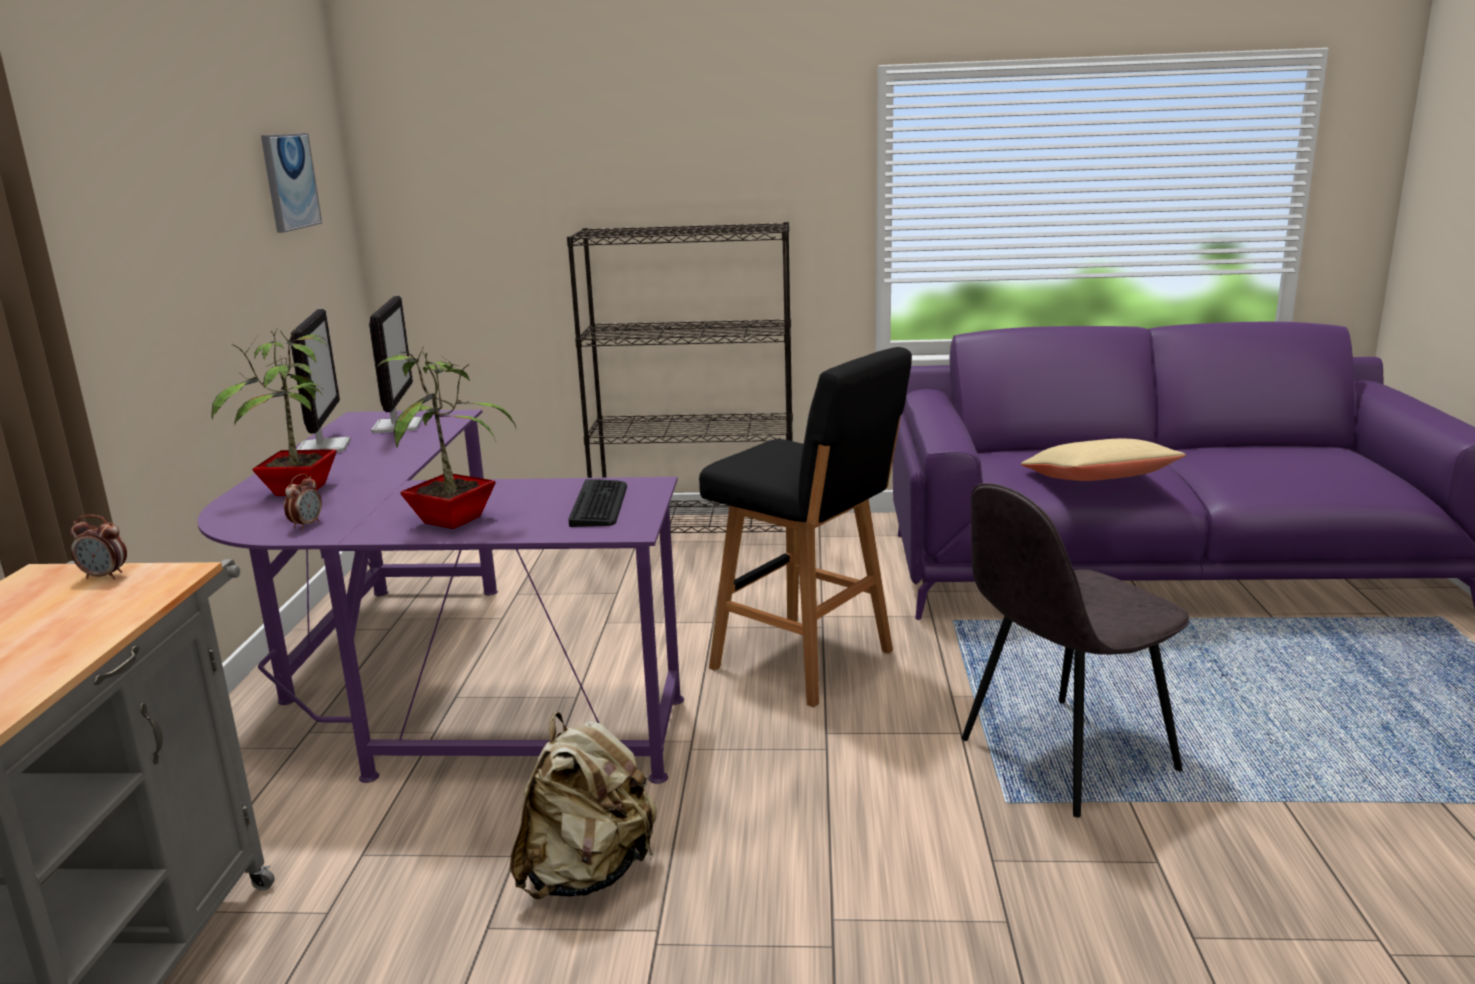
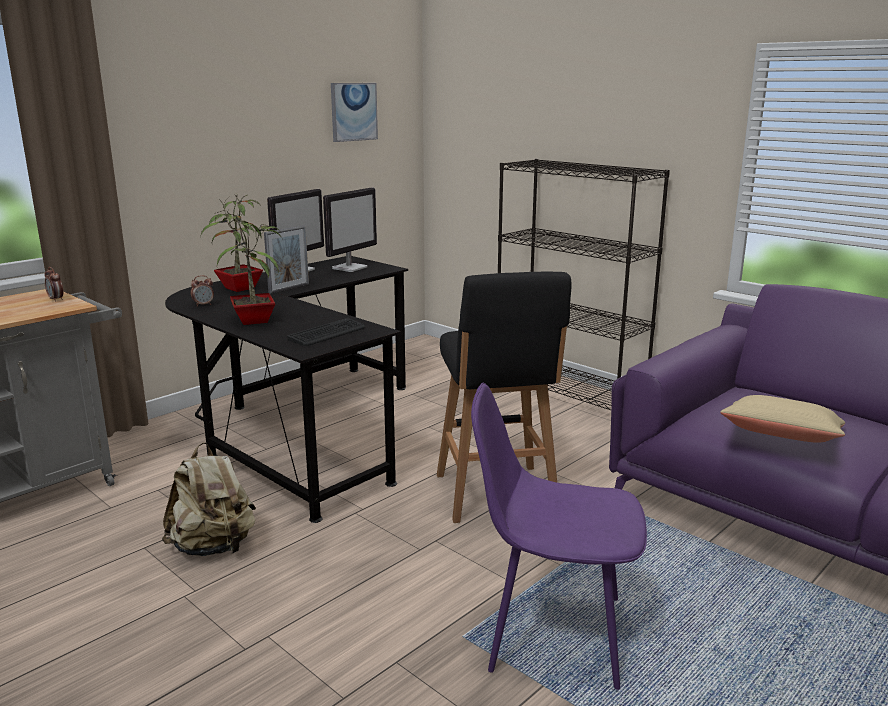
camera: 40 degrees right, 0 degrees up
purple desk [197,410,684,784] -> black desk [165,256,408,523]
grey chair [962,483,1189,817] -> purple chair [471,383,647,690]
none -> picture frame [264,225,309,294]

